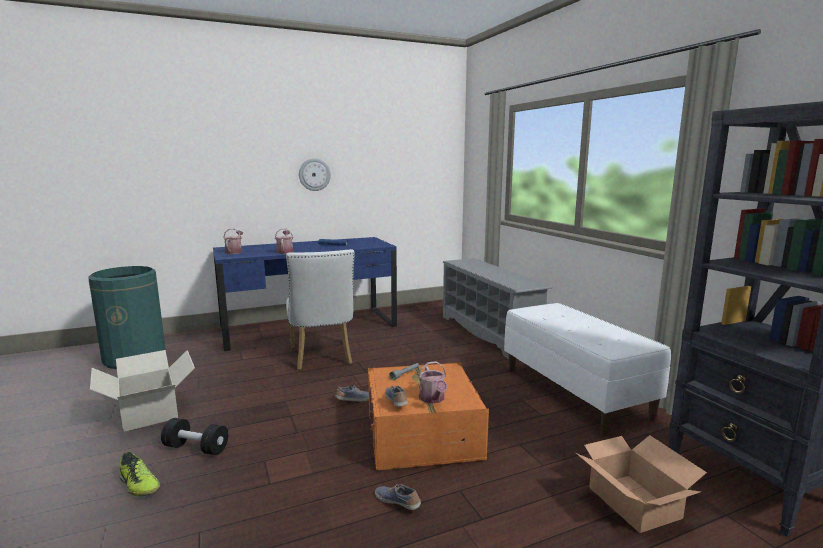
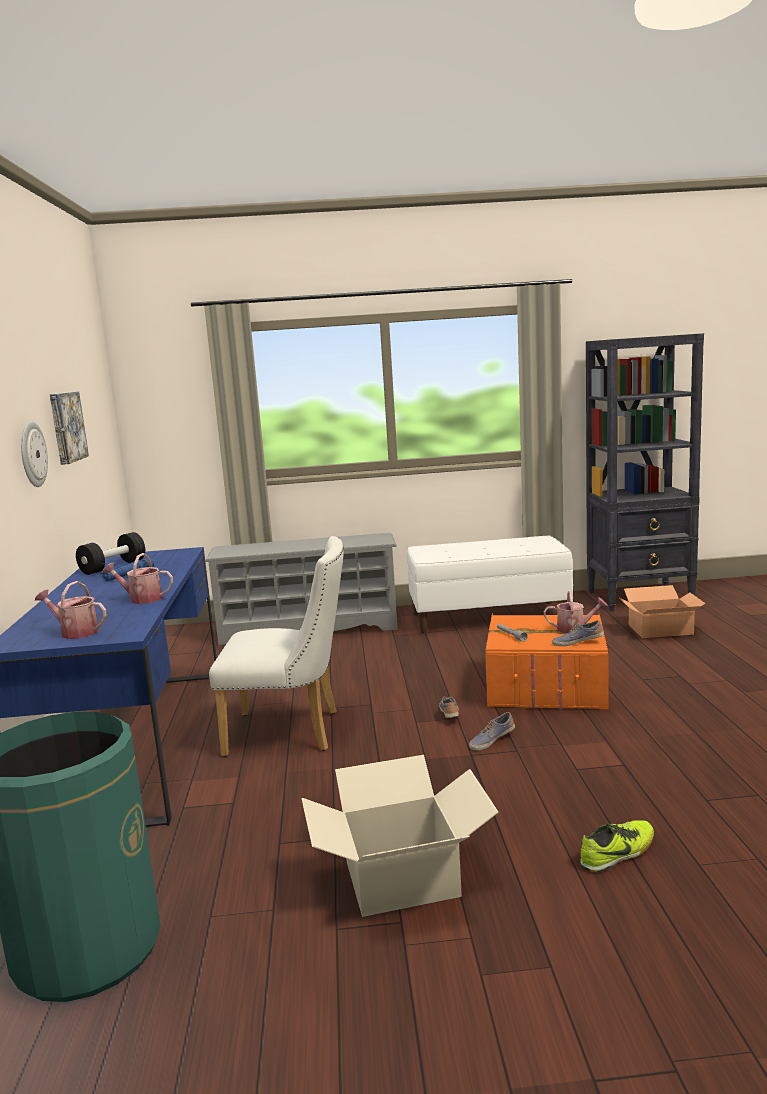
camera: 70 degrees left, 0 degrees up
black dumbbell [161,418,228,455] -> black dumbbell moved to [76,532,145,575]
shoe [375,484,421,510] -> shoe moved to [469,712,515,751]
none -> picture [50,391,89,465]

